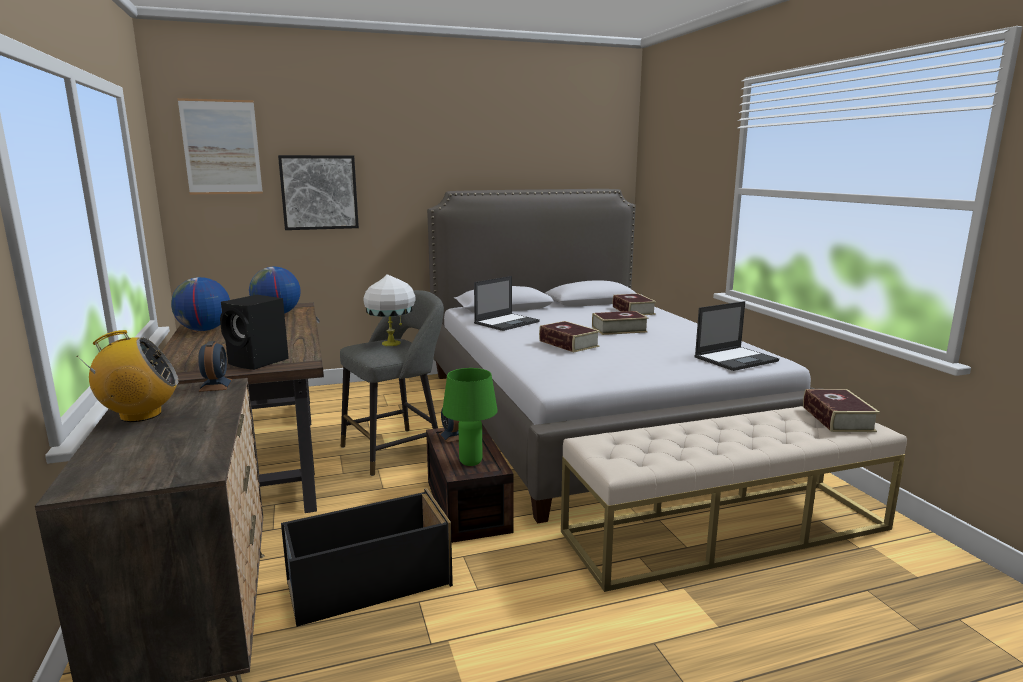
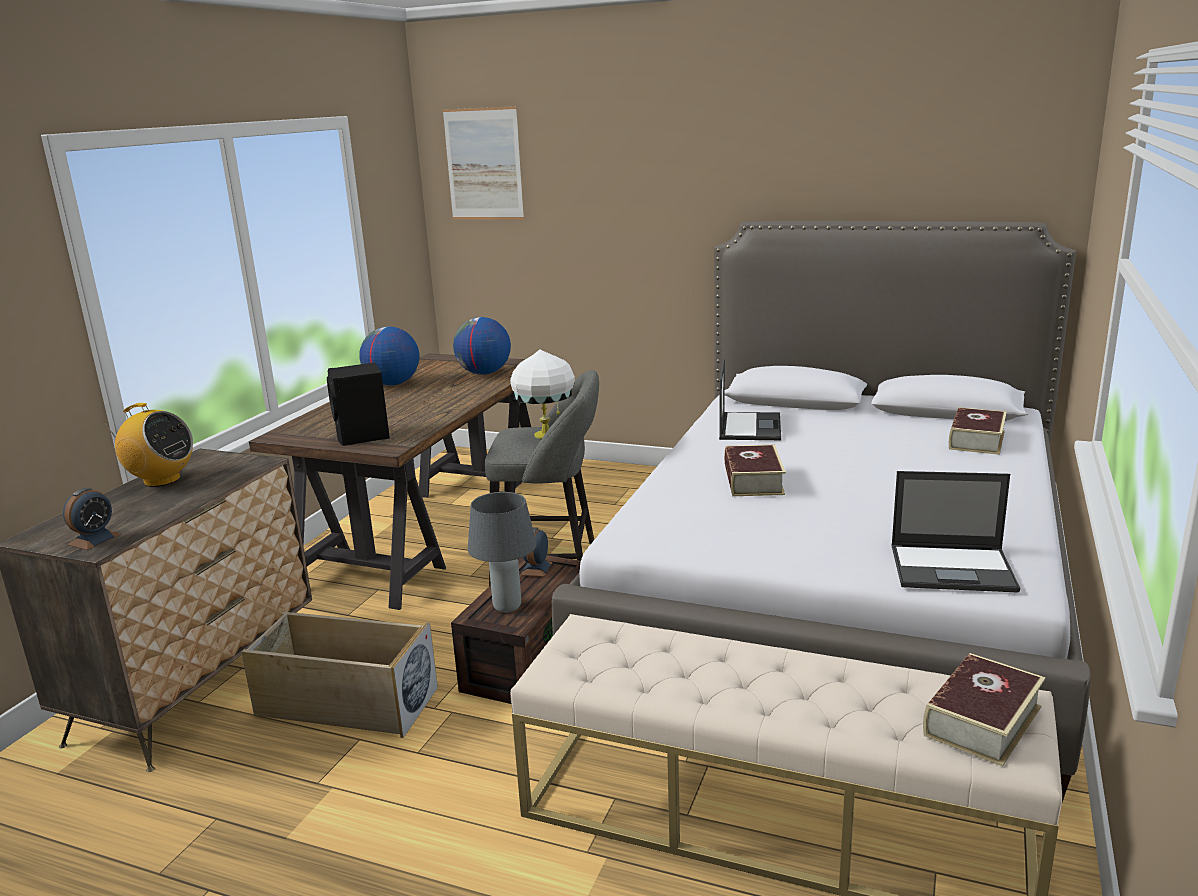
camera: 40 degrees right, 5 degrees up
alarm clock [198,341,233,392] -> alarm clock moved to [63,488,121,550]
picture [278,155,359,230] -> none
black storage box [281,488,453,627] -> beige storage box [241,612,438,738]
green table lamp [442,368,498,466] -> grey table lamp [468,492,536,613]
laptop [474,276,540,331] -> laptop turned 75 degrees counterclockwise [719,359,781,440]
book [592,311,648,335] -> none

